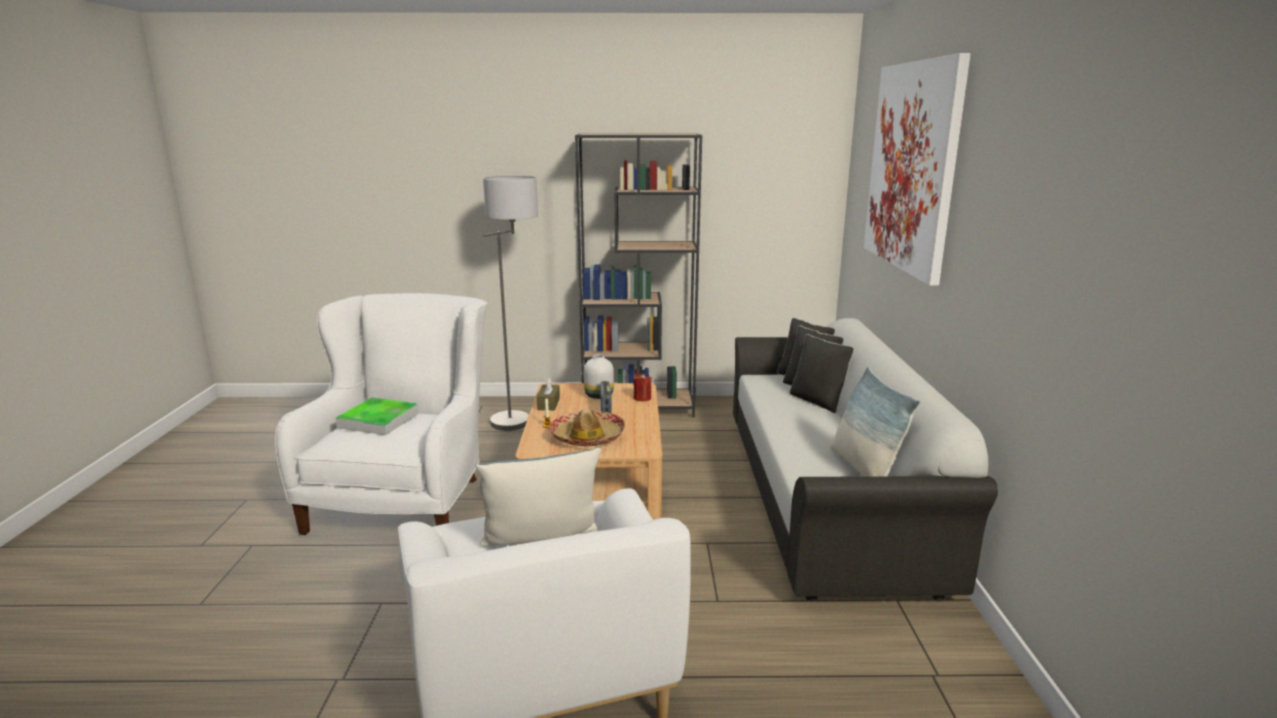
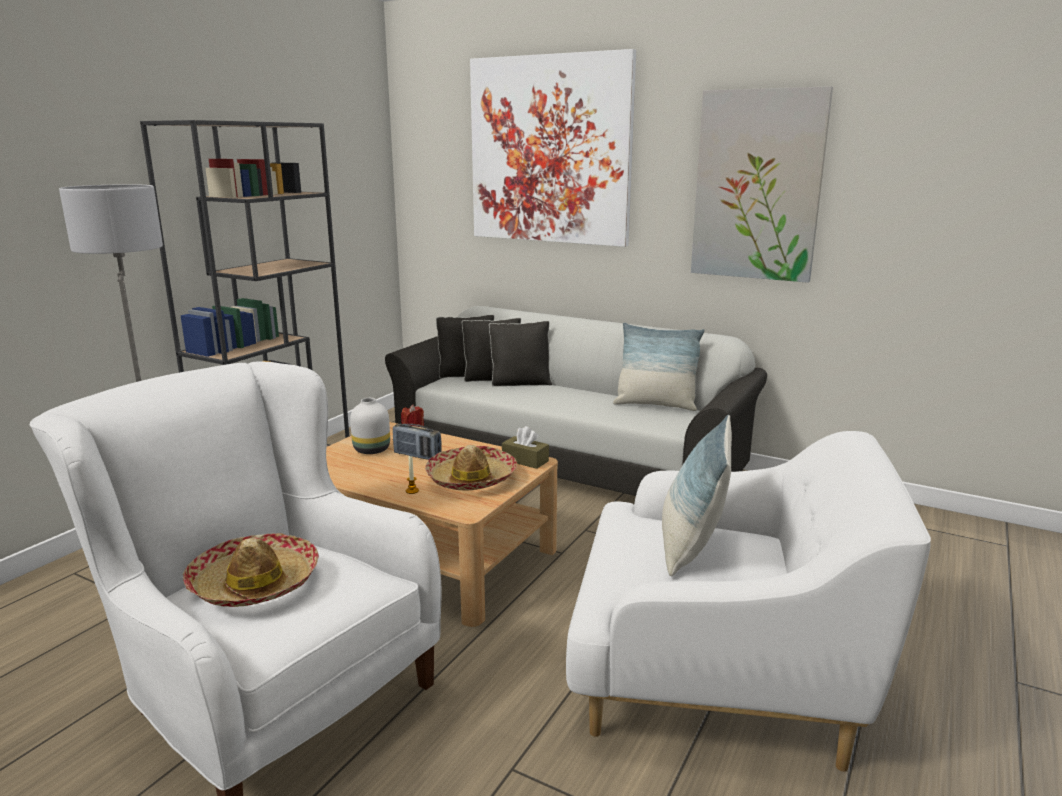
camera: 60 degrees left, 0 degrees up
tray [336,397,419,435] -> hat [183,533,319,607]
brown tissue box [537,377,560,410] -> brown tissue box moved to [502,426,549,469]
none -> picture [691,86,833,283]

